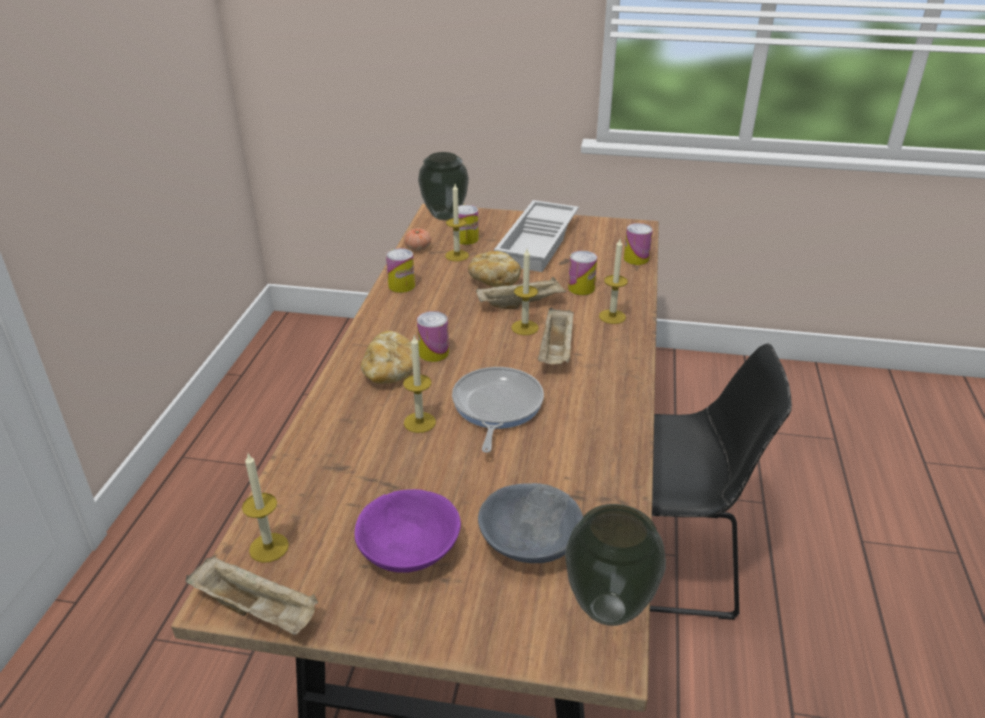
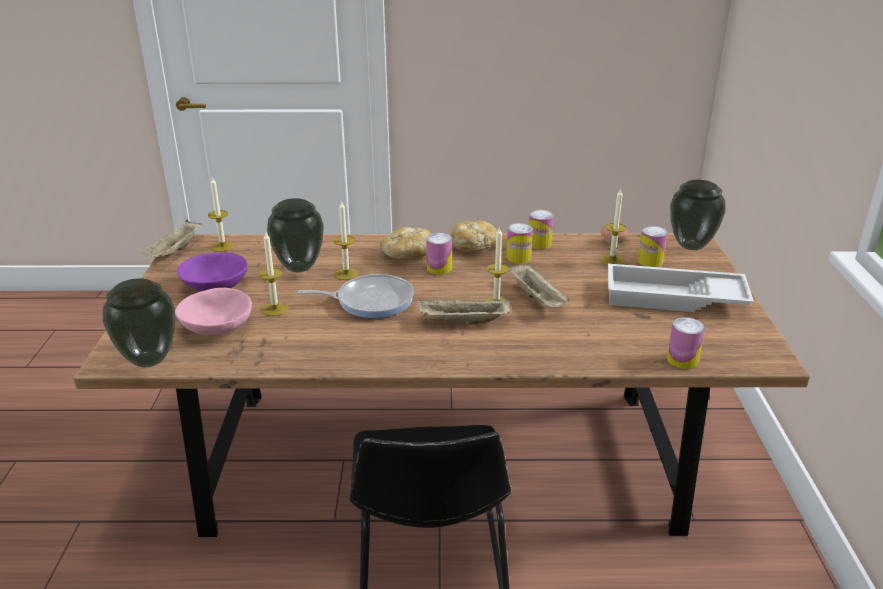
camera: 80 degrees right, 5 degrees down
bread [468,251,521,287] -> bread moved to [450,221,497,251]
grey bowl [478,483,583,563] -> pink bowl [175,288,252,336]
can [568,251,597,295] -> can moved to [506,223,533,264]
candle [599,239,628,324] -> candle moved to [259,232,289,316]
none -> vase [267,198,324,272]

